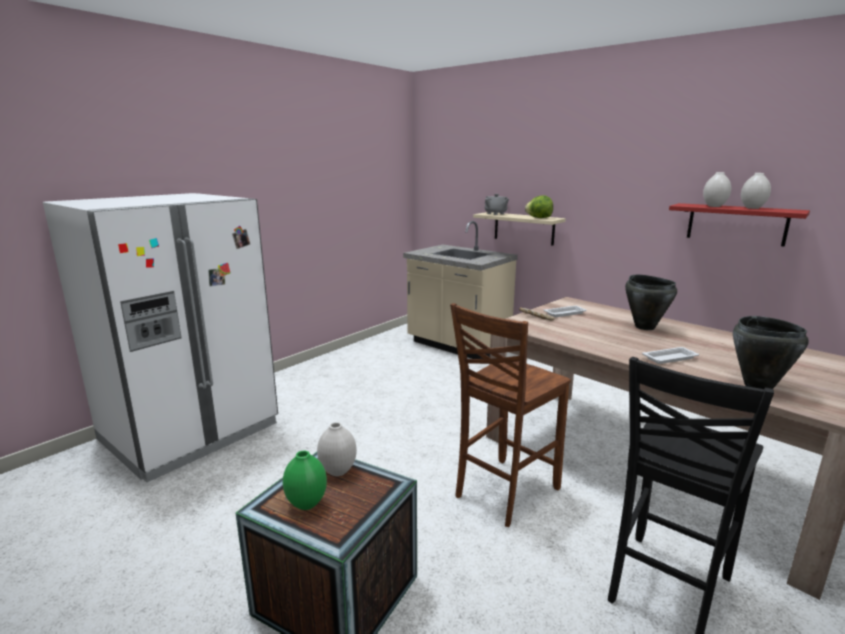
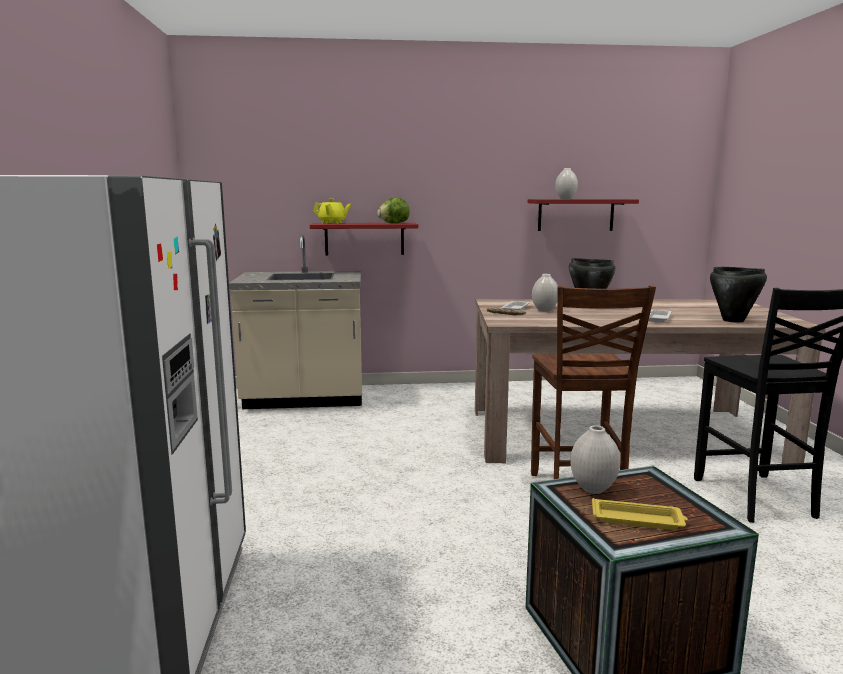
camera: 45 degrees left, 5 degrees down
green vase [283,451,327,510] -> yellow tray [592,498,688,530]
beige shelf [473,212,566,245] -> red shelf [310,223,418,255]
grey teapot [485,194,509,215] -> yellow teapot [313,199,351,224]
white vase [741,173,771,209] -> white vase moved to [532,274,558,312]

